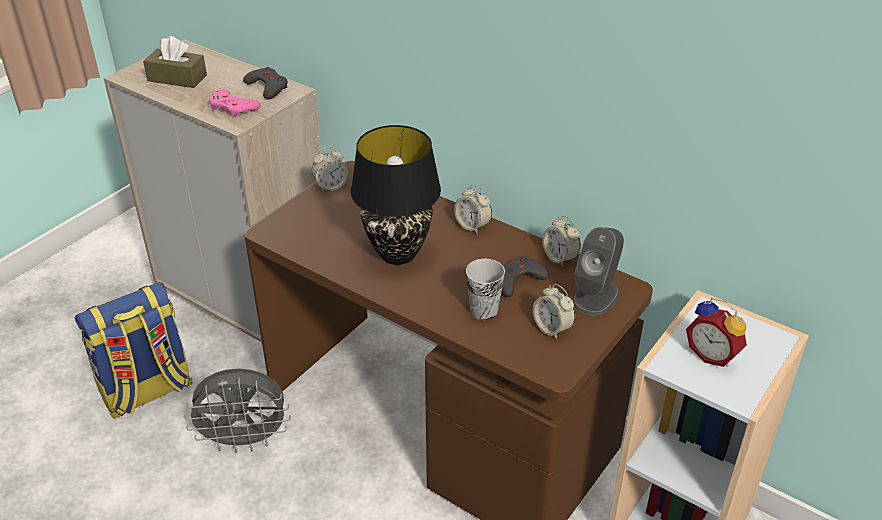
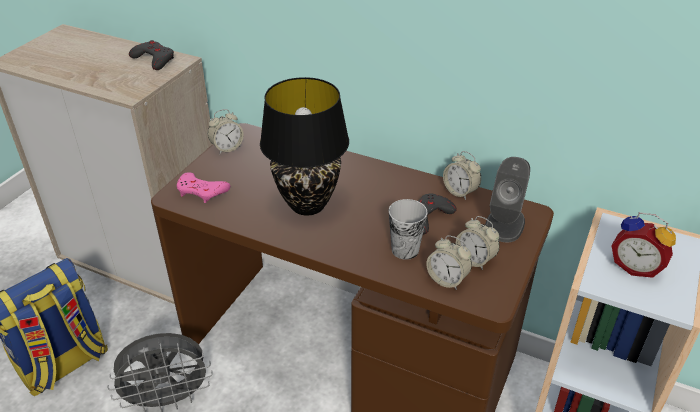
camera: 10 degrees left, 0 degrees up
brown tissue box [143,36,207,88] -> none
pink game controller [209,90,261,118] -> pink game controller moved to [177,172,230,203]
alarm clock [454,185,492,234] -> alarm clock moved to [426,235,472,290]

